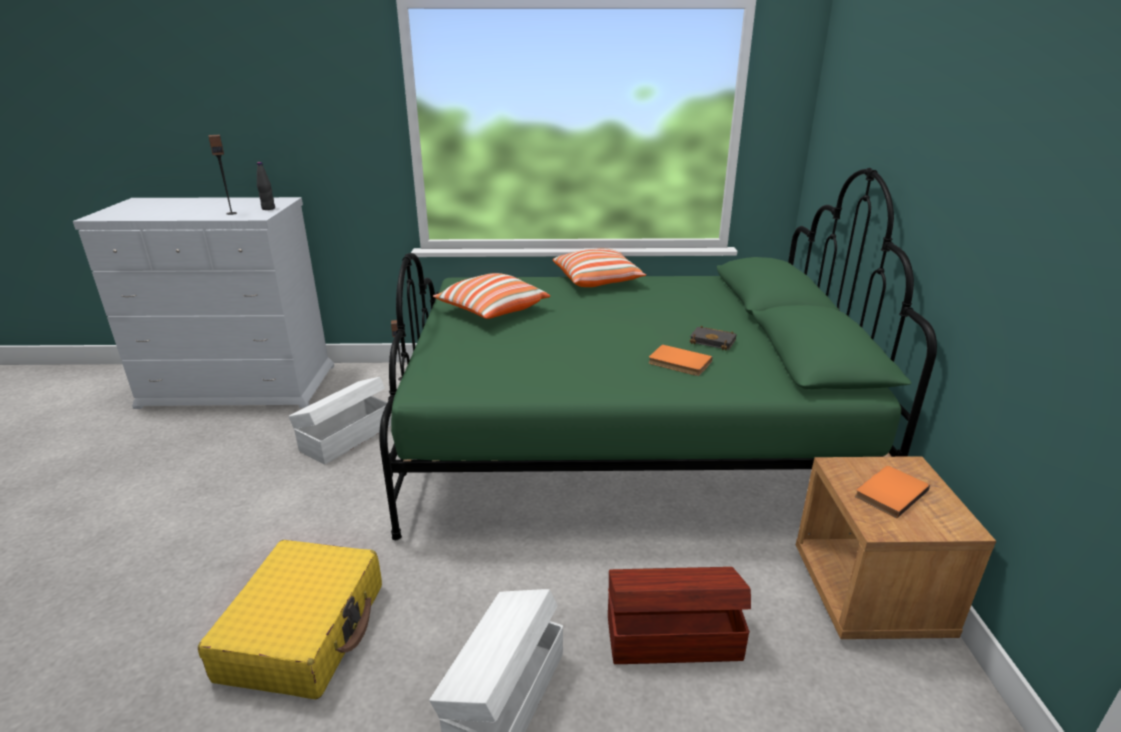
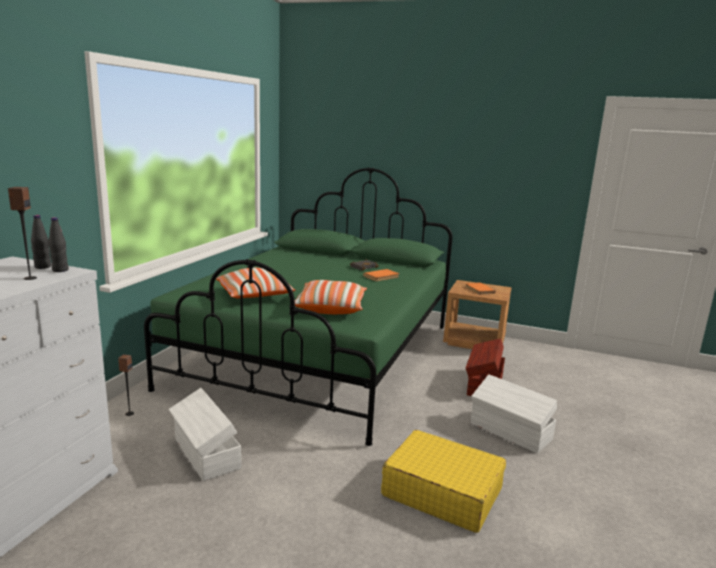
camera: 70 degrees left, 10 degrees down
pillow [553,248,646,287] -> pillow moved to [295,280,367,314]
none -> black bottle [49,217,69,272]

